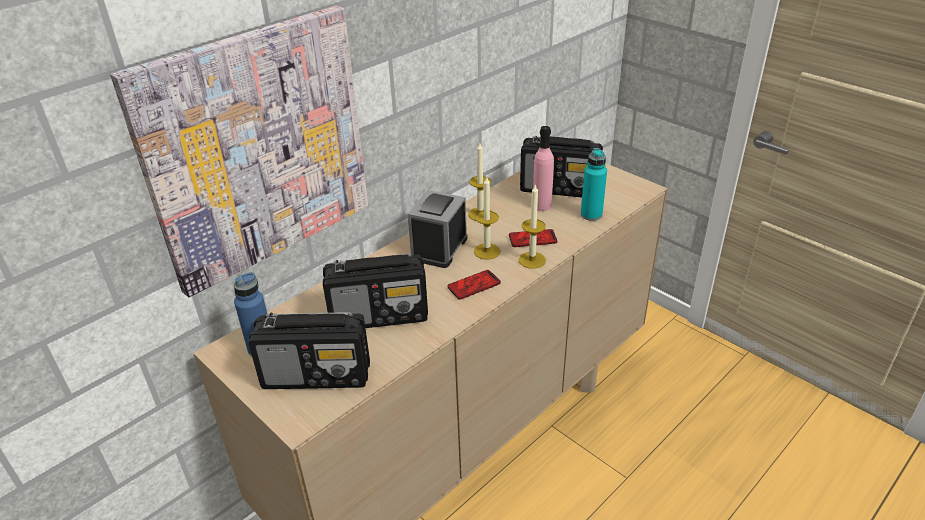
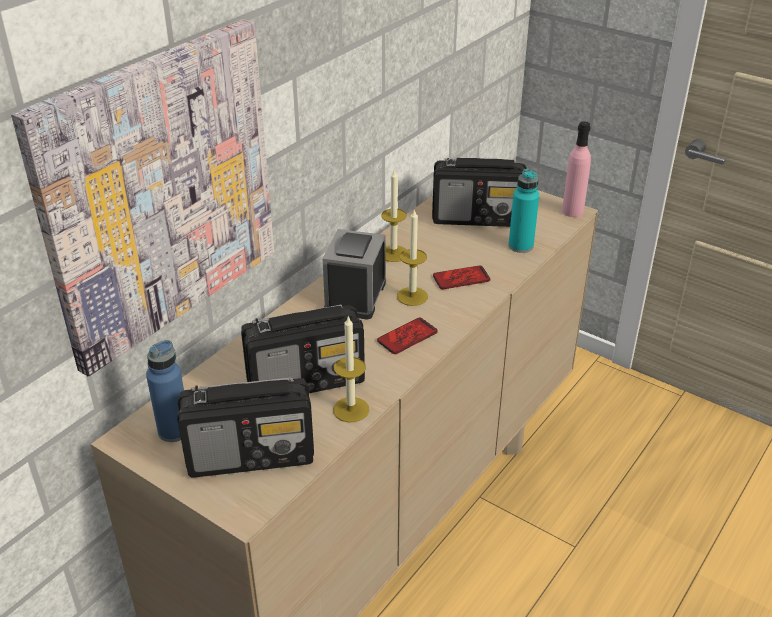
camera: 10 degrees left, 0 degrees up
candle [519,184,546,269] -> candle moved to [333,316,369,423]
pink bottle [533,126,554,211] -> pink bottle moved to [562,121,591,217]

